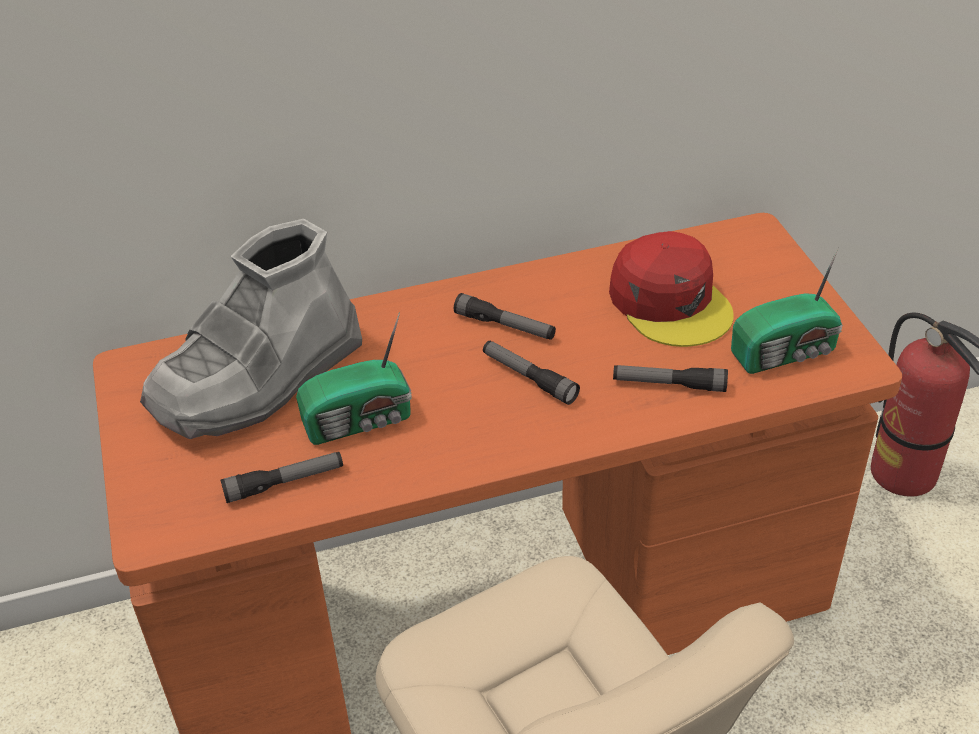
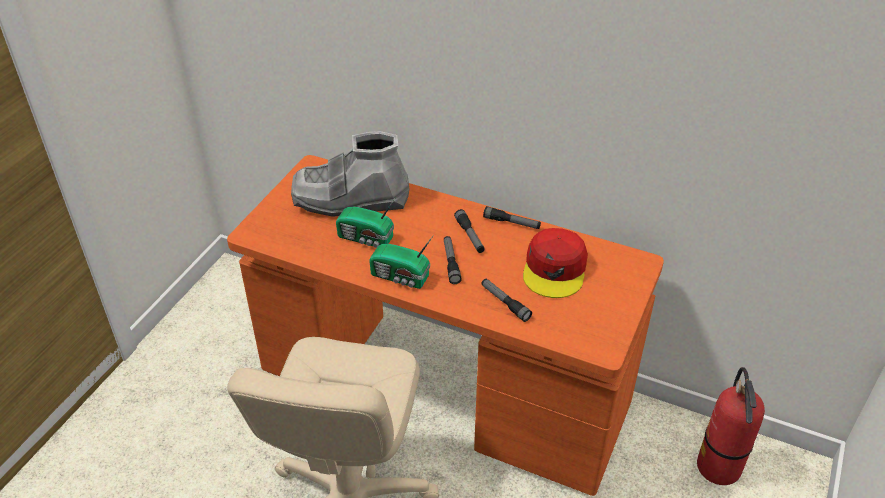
camera: 40 degrees right, 0 degrees up
flashlight [220,452,343,503] -> flashlight moved to [483,206,541,229]
radio [731,247,843,374] -> radio moved to [369,235,434,289]

